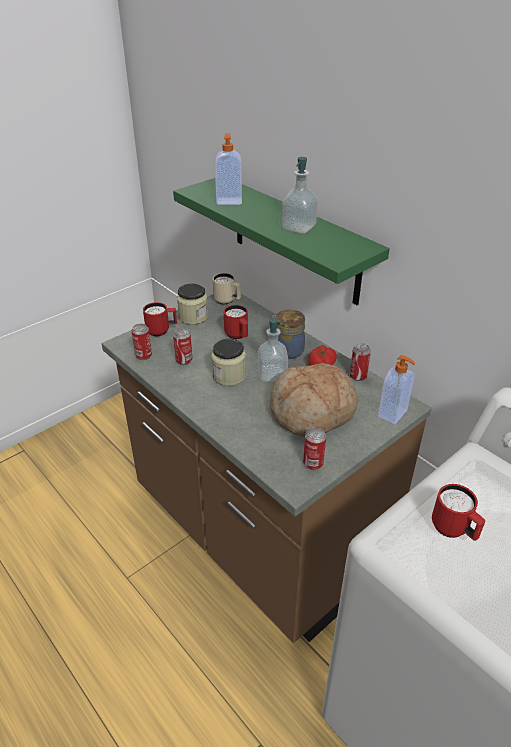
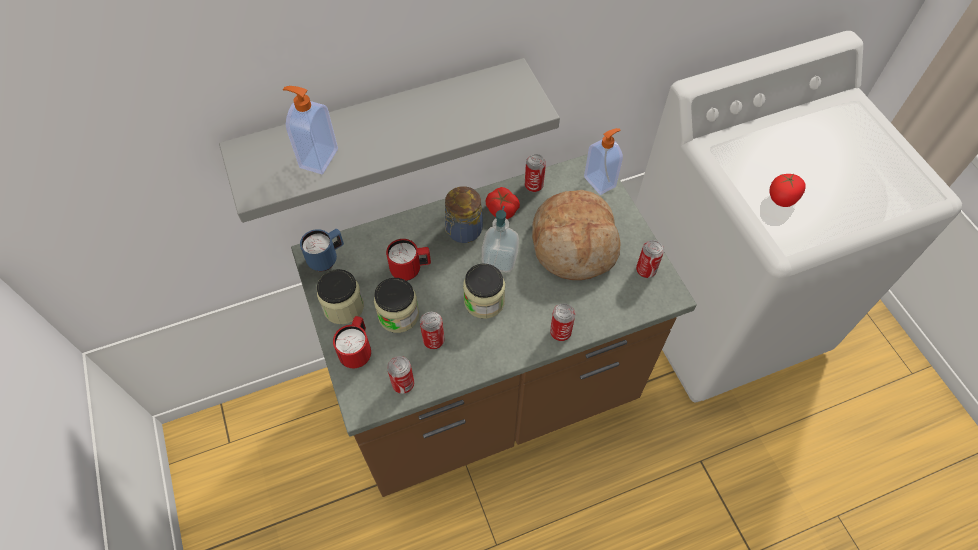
camera: 70 degrees left, 20 degrees up
green shelf [173,178,390,305] -> grey shelf [219,58,560,223]
beige mug [213,273,241,305] -> blue mug [300,229,344,271]
soap dispenser [282,157,318,234] -> none
red mug [432,484,485,541] -> tomato [769,174,806,207]
none -> jar [374,278,419,333]
none -> can [550,303,575,341]

